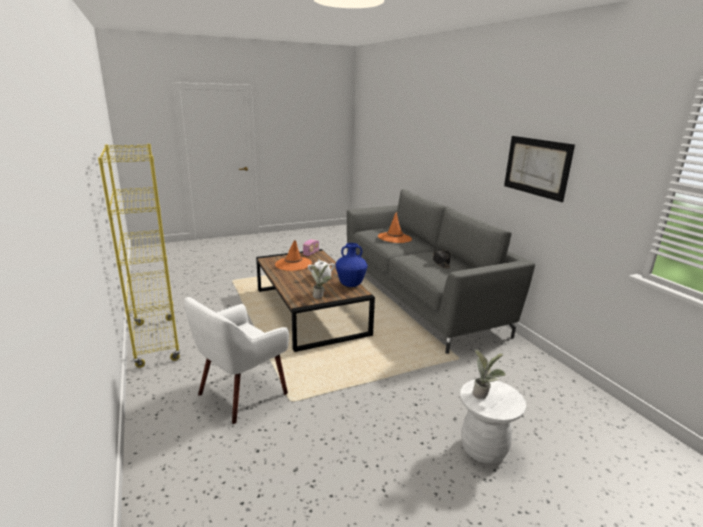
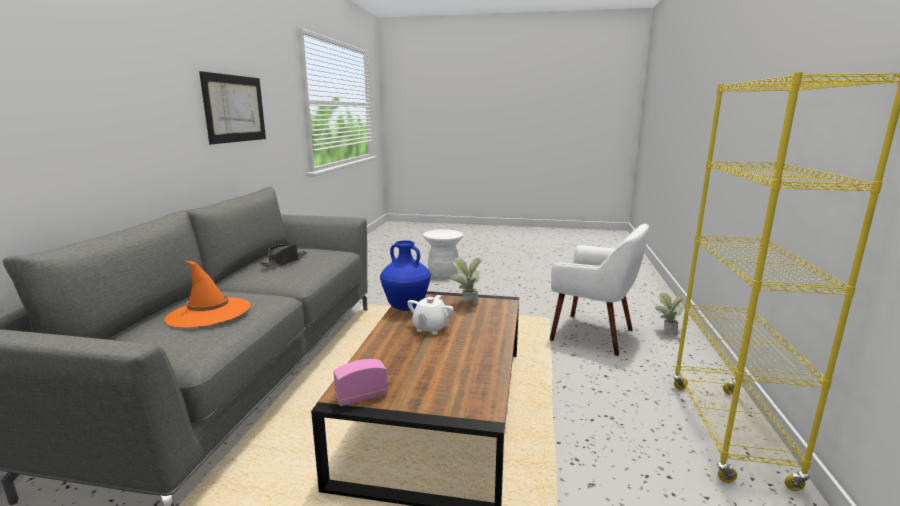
camera: 145 degrees left, 5 degrees down
white armchair [185,297,289,424] -> white armchair turned 45 degrees clockwise [550,224,649,356]
orange hat [275,240,312,271] -> none
potted plant [472,349,506,399] -> potted plant moved to [655,292,685,335]

